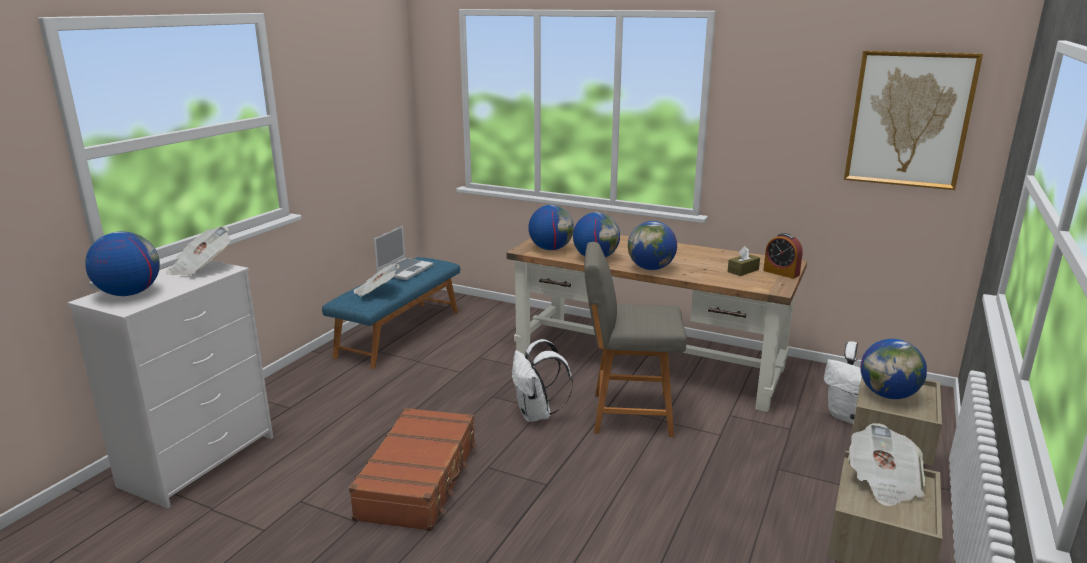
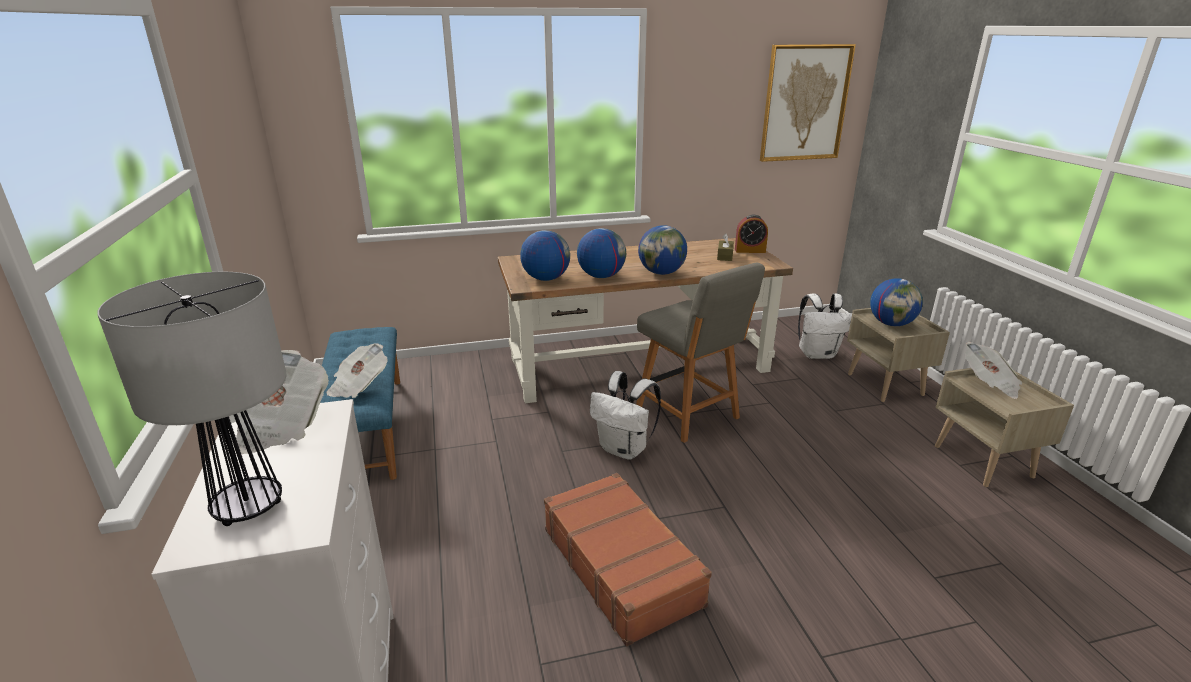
camera: 40 degrees left, 5 degrees up
globe [85,231,160,296] -> table lamp [97,272,287,526]
laptop [374,226,433,280] -> none
grey chair [584,242,687,437] -> grey chair turned 90 degrees counterclockwise [636,262,765,443]

